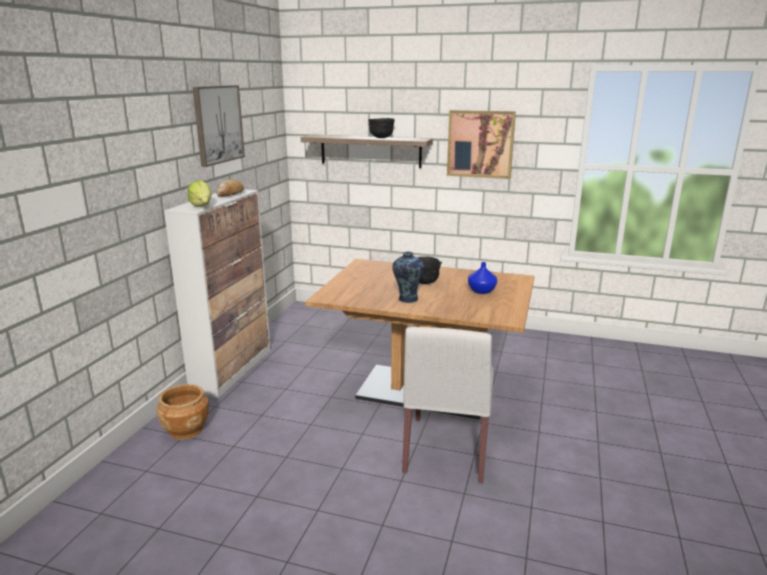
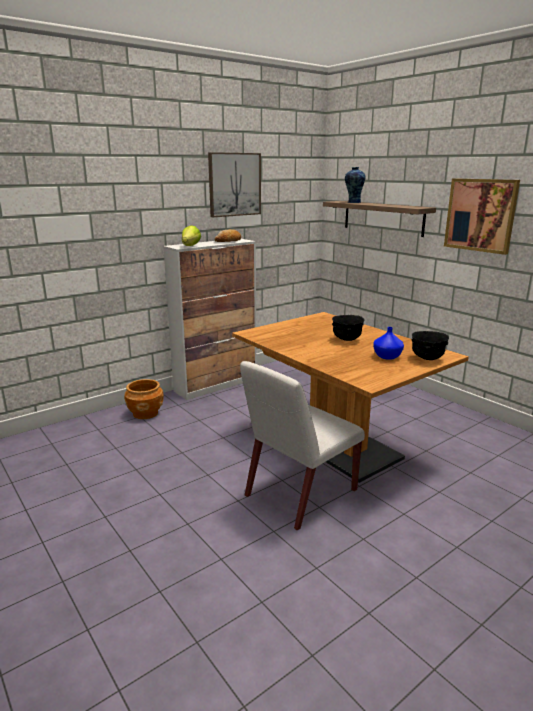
camera: 35 degrees right, 0 degrees up
black bowl [368,118,395,138] -> black bowl moved to [411,331,449,360]
vase [392,251,424,303] -> vase moved to [345,167,365,203]

